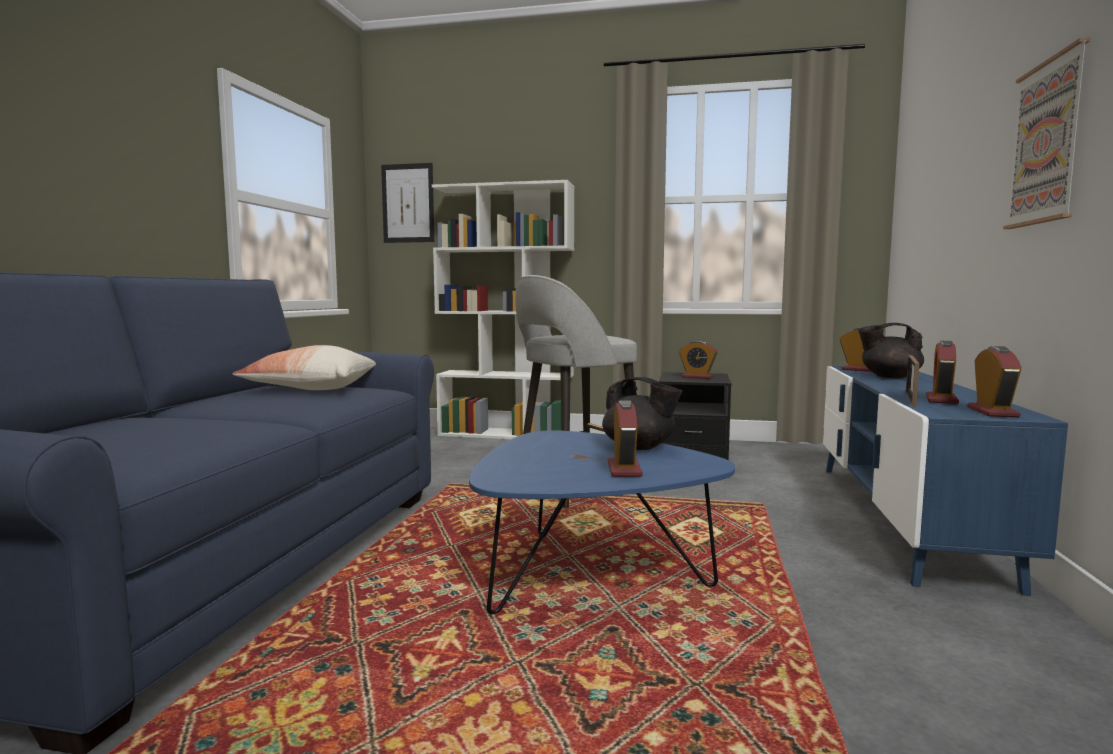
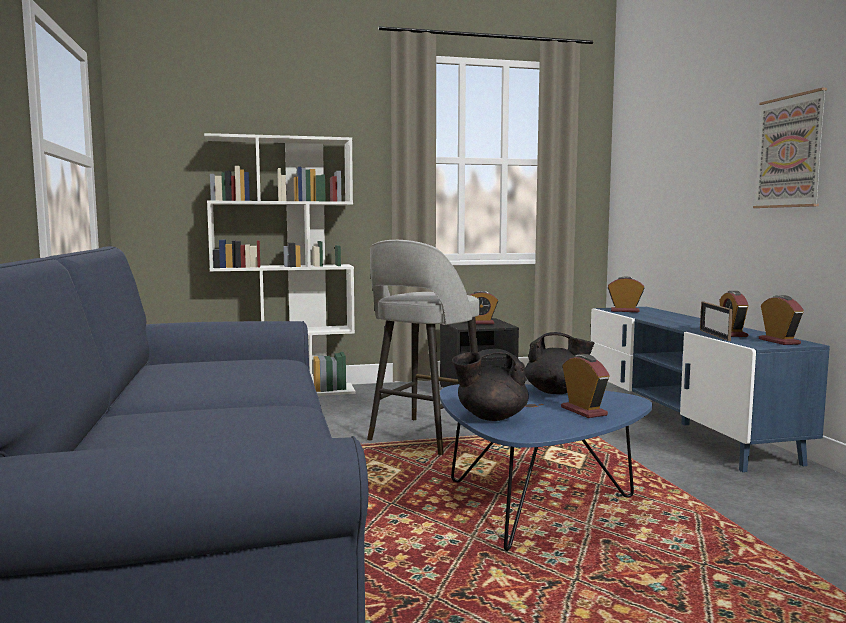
camera: 25 degrees left, 0 degrees up
pillow [232,345,376,390] -> none
picture [381,163,434,243] -> none
black teapot [858,323,924,379] -> black teapot moved to [452,349,529,421]

